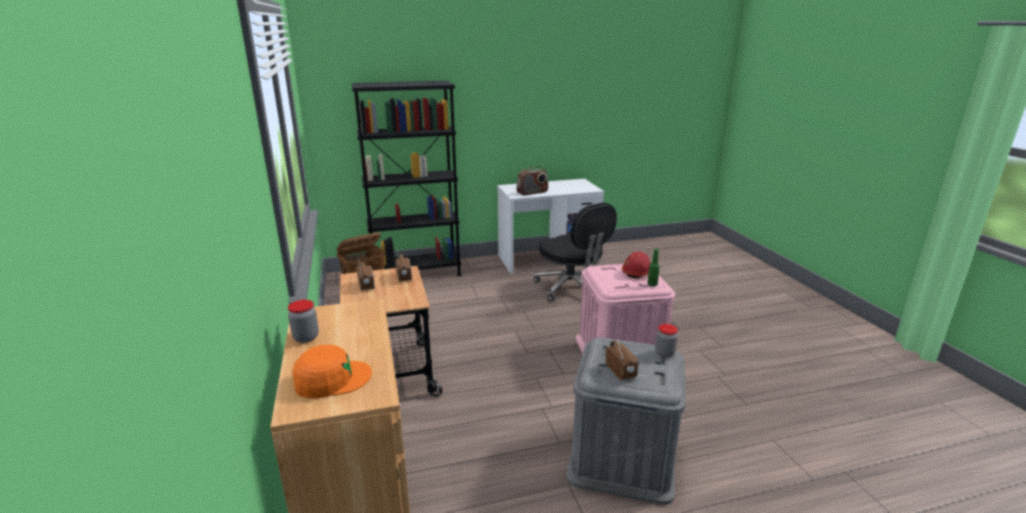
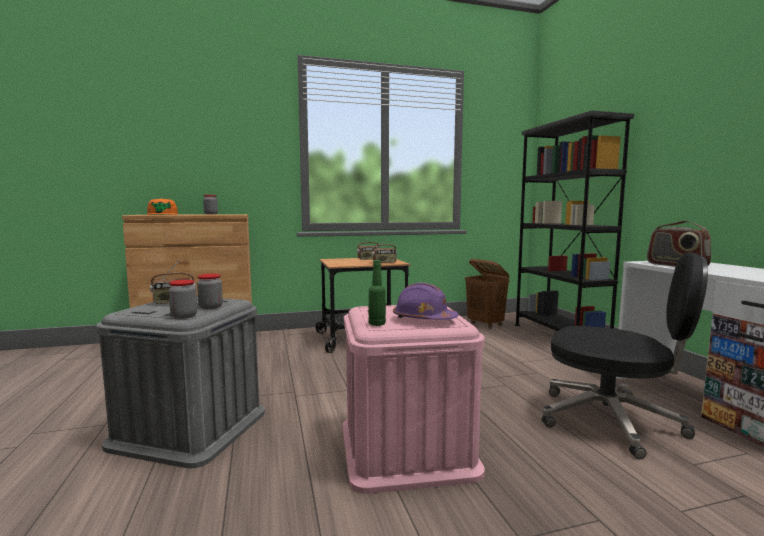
camera: 90 degrees right, 15 degrees down
black office chair [533,202,617,302] -> black office chair turned 120 degrees counterclockwise [542,252,708,459]
red hard hat [622,251,651,278] -> purple hard hat [393,283,458,320]
none -> jar [197,274,223,309]

